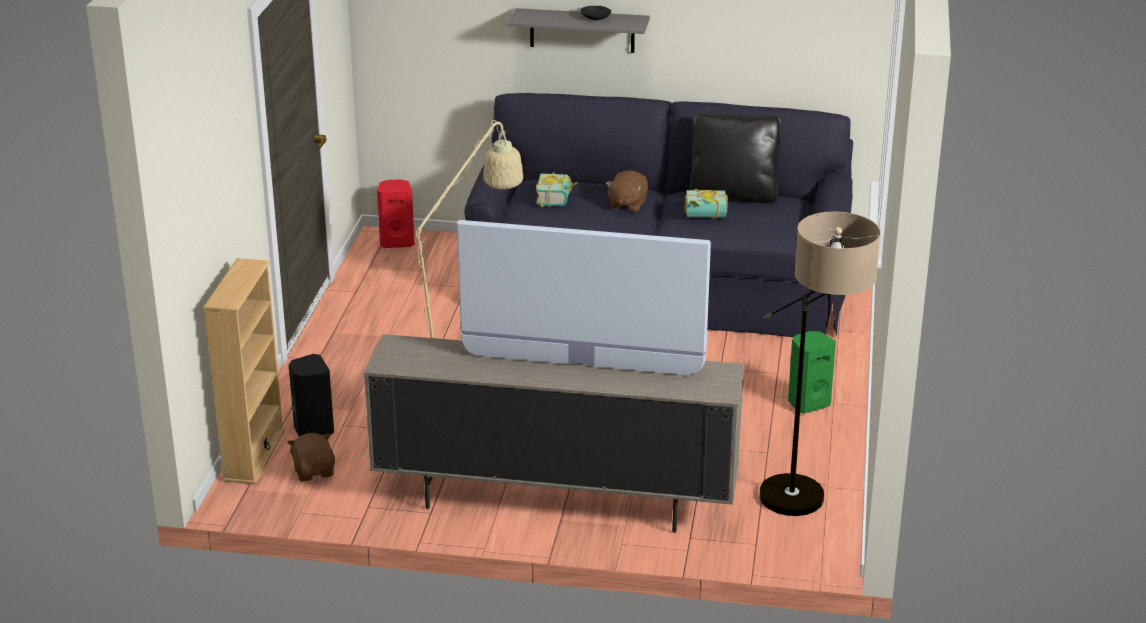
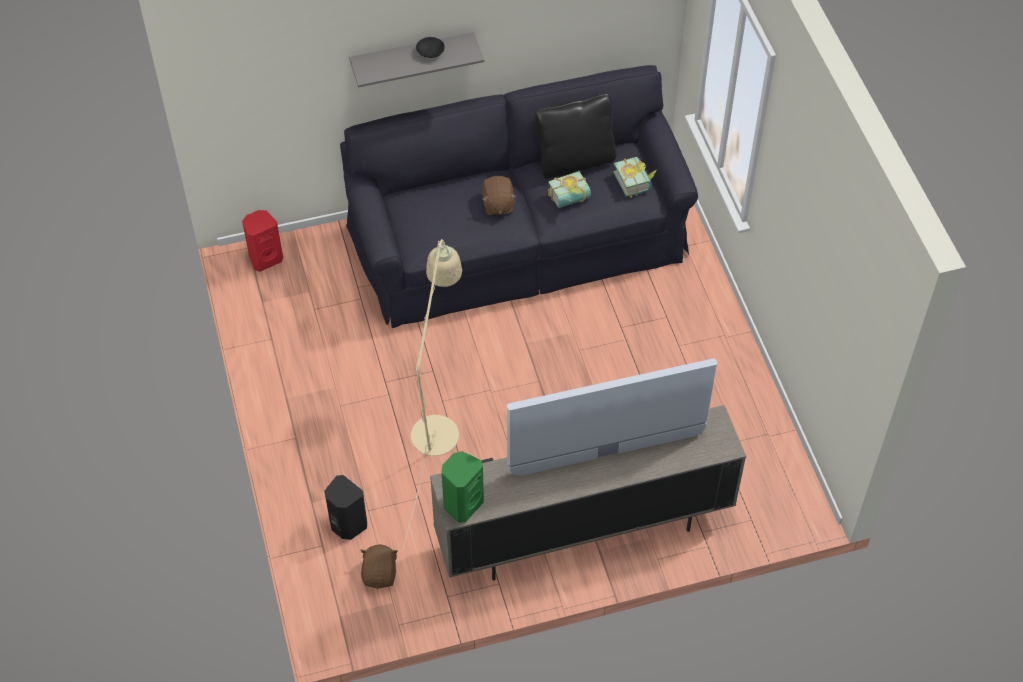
camera: 25 degrees left, 25 degrees up
beige bookcase [203,258,285,485] -> none
brown plush toy [287,433,335,481] -> brown plush toy turned 45 degrees clockwise [360,544,398,589]
book [536,172,579,208] -> book moved to [613,157,657,198]
floor lamp [760,211,881,516] -> none
green speaker [788,331,836,414] -> green speaker moved to [442,451,484,523]

